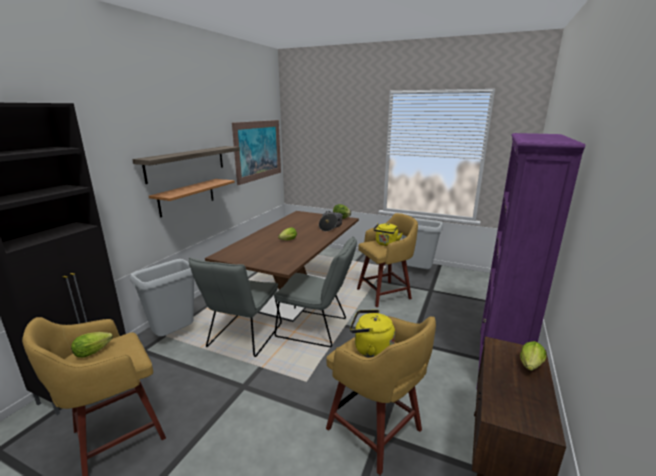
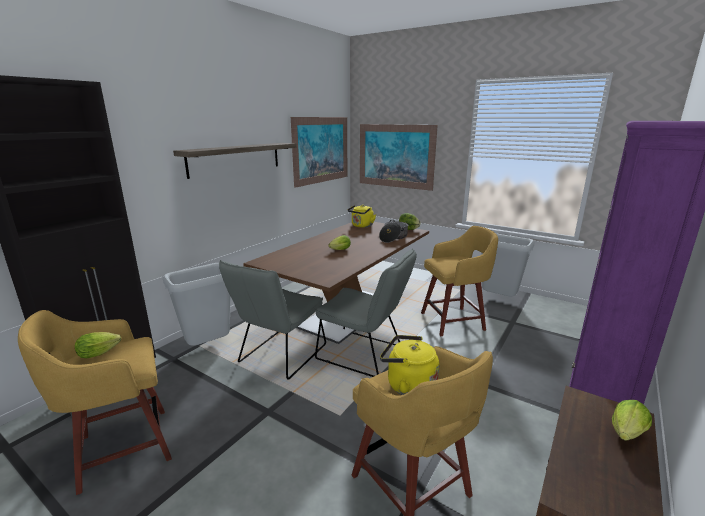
camera: 10 degrees right, 0 degrees up
shelf [149,179,235,218] -> none
yellow kettle [374,223,403,246] -> yellow kettle moved to [348,205,376,228]
none -> picture [360,124,438,191]

